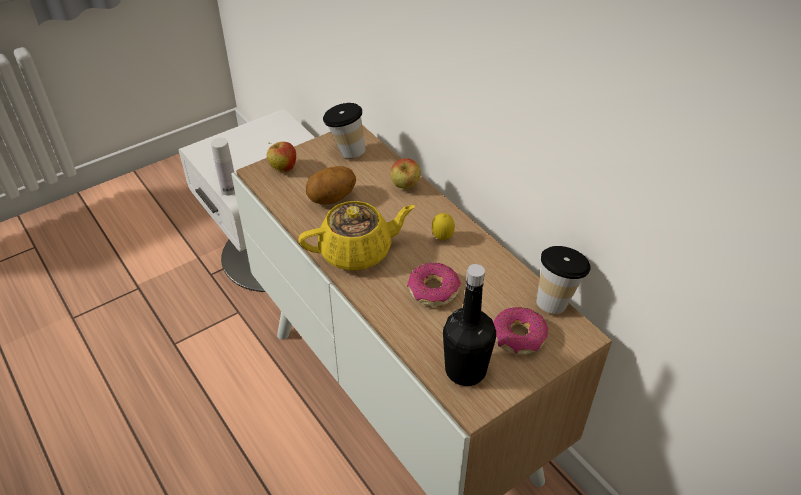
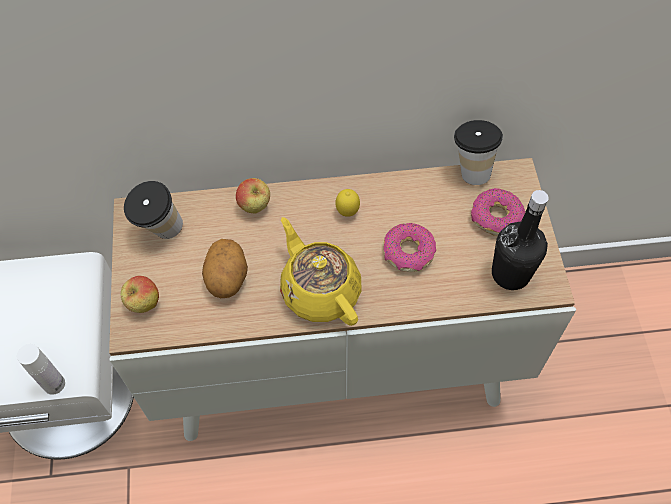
camera: 60 degrees left, 15 degrees up
yellow teapot [298,201,415,271] -> yellow teapot turned 45 degrees counterclockwise [280,217,361,326]

